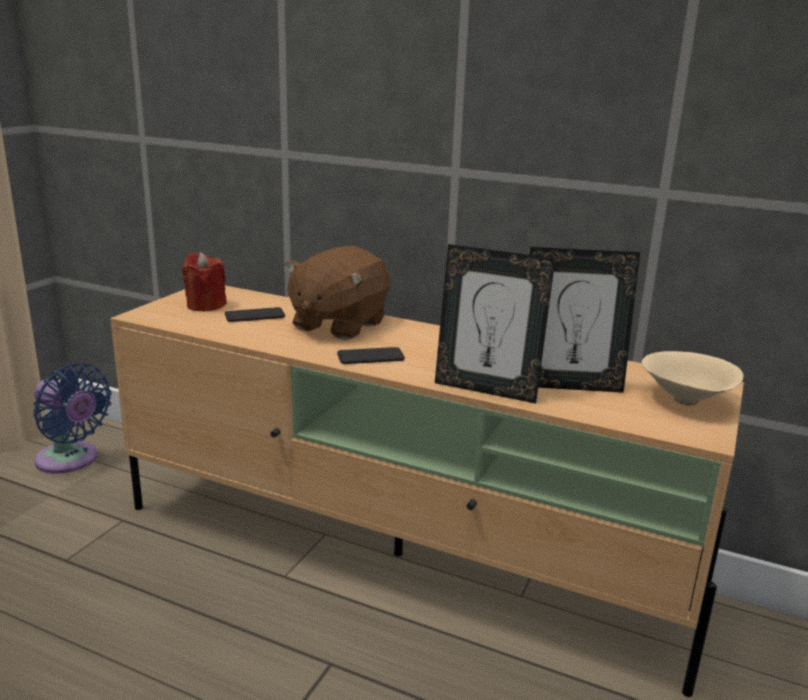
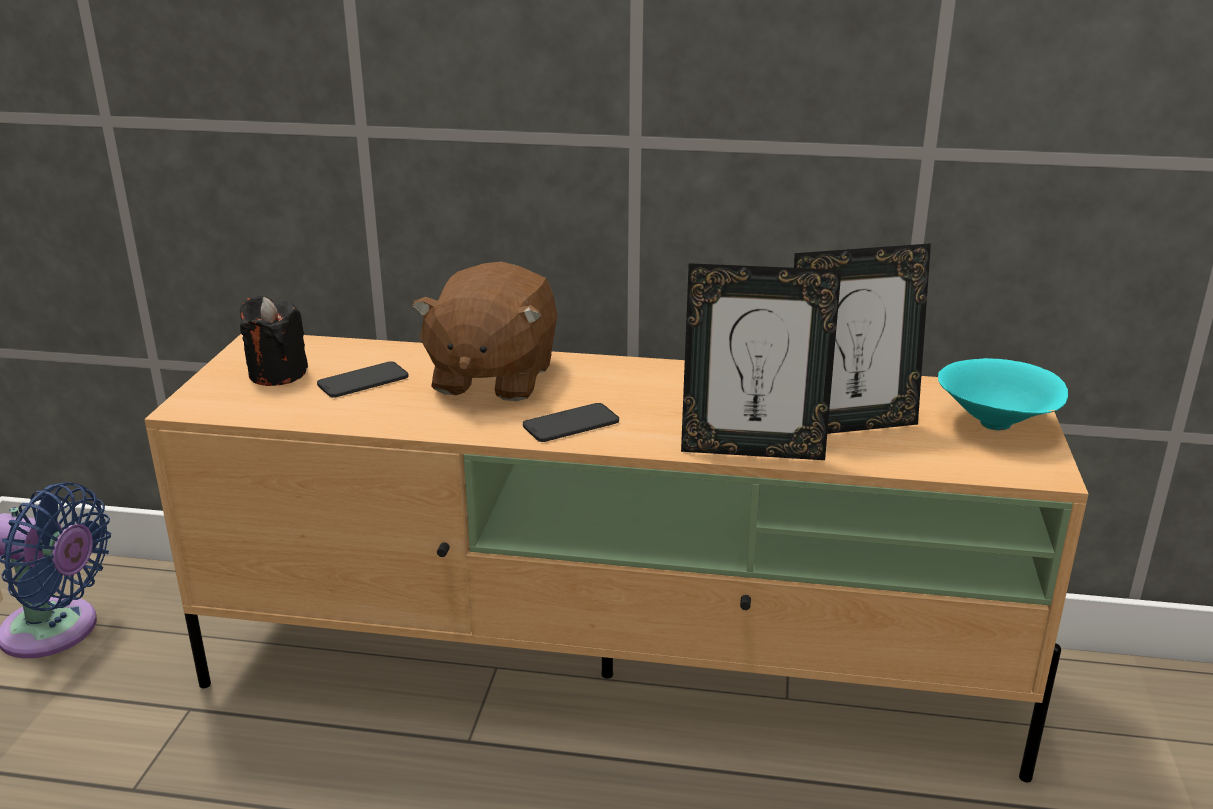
camera: 15 degrees left, 5 degrees up
red candle [182,252,227,311] -> black candle [240,296,308,386]
beige bowl [642,351,744,406] -> turquoise bowl [938,358,1068,430]

